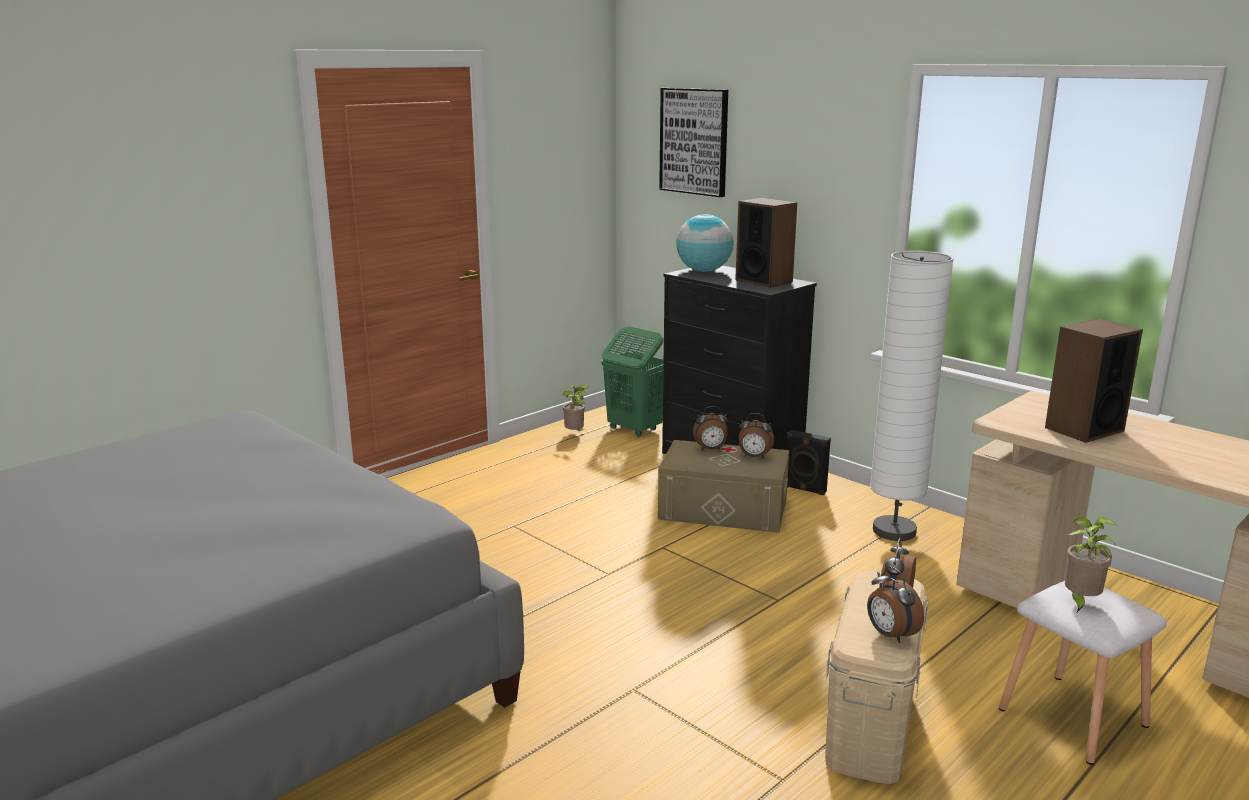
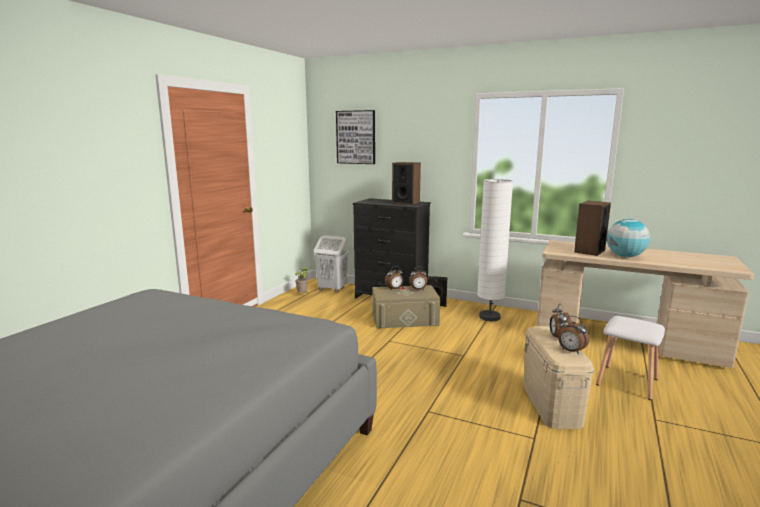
camera: 20 degrees left, 5 degrees down
green laundry basket [601,327,664,437] -> white laundry basket [314,235,349,292]
globe [676,214,733,272] -> globe moved to [607,219,650,257]
potted plant [1065,517,1117,612] -> none

